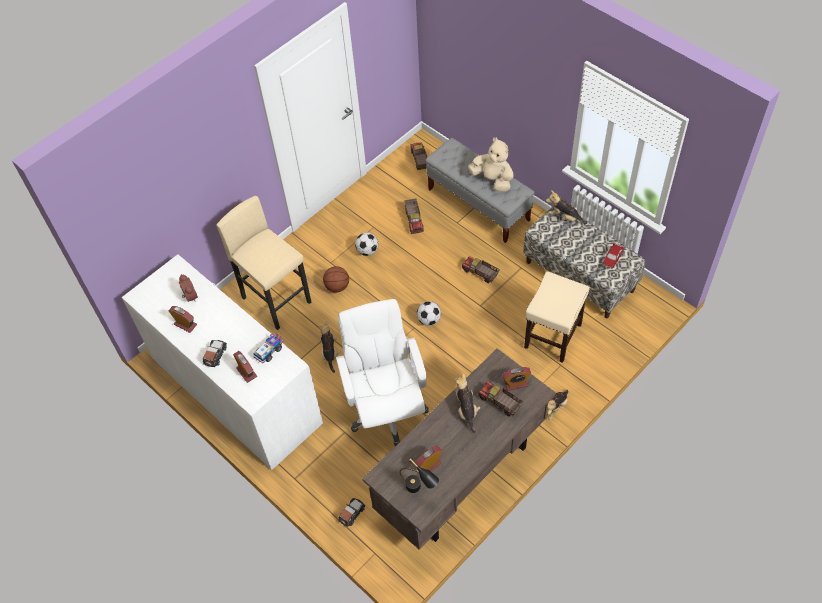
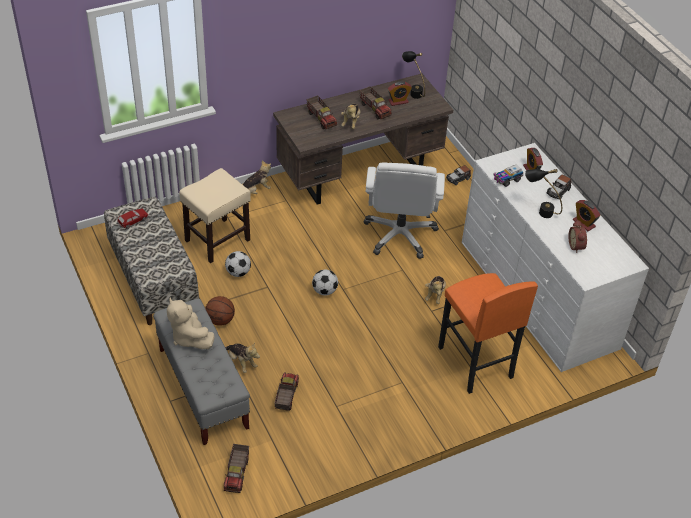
camera: 165 degrees left, 10 degrees down
beige stool [216,196,311,330] -> orange stool [438,273,538,394]
basketball [323,266,349,292] -> basketball moved to [205,296,235,326]
football [355,232,378,256] -> football moved to [225,251,251,277]
toy truck [462,256,500,283] -> toy truck moved to [360,86,392,119]
alarm clock [502,367,531,391] -> none
plush toy [546,190,587,224] -> plush toy moved to [225,343,260,373]
none -> black table lamp [525,169,562,218]

